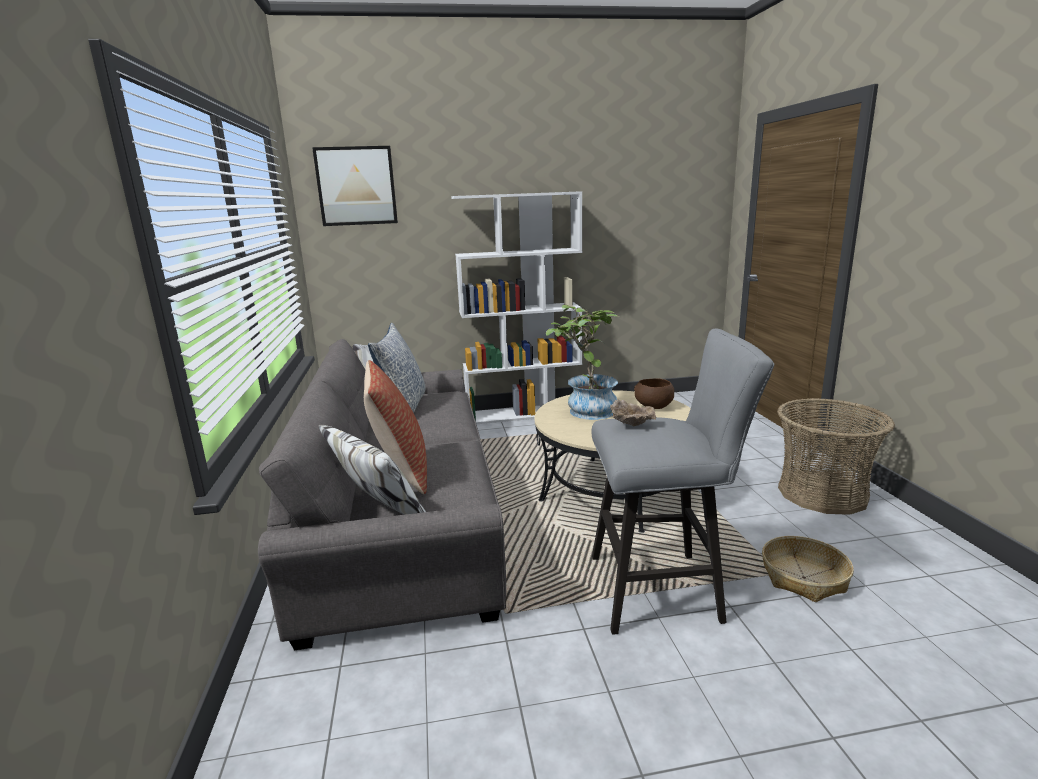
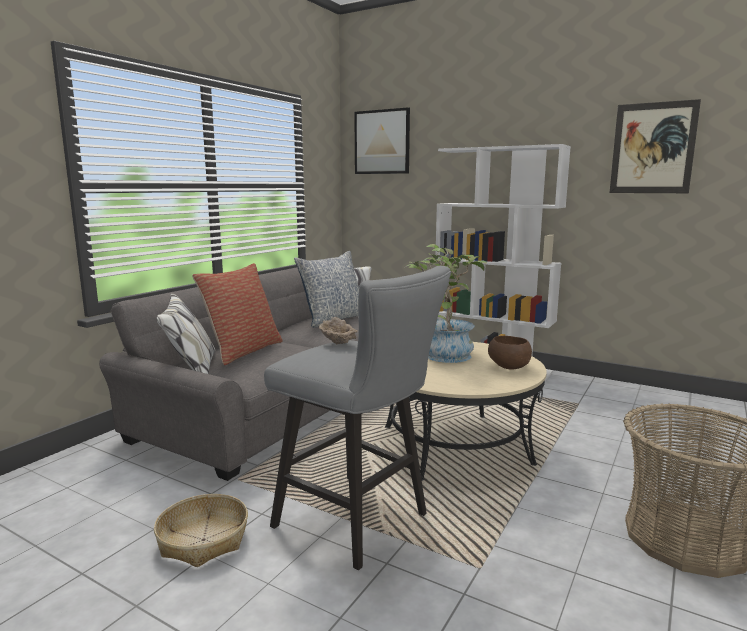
camera: 40 degrees right, 5 degrees down
basket [762,536,854,602] -> basket moved to [154,494,248,567]
none -> picture [610,99,701,193]

